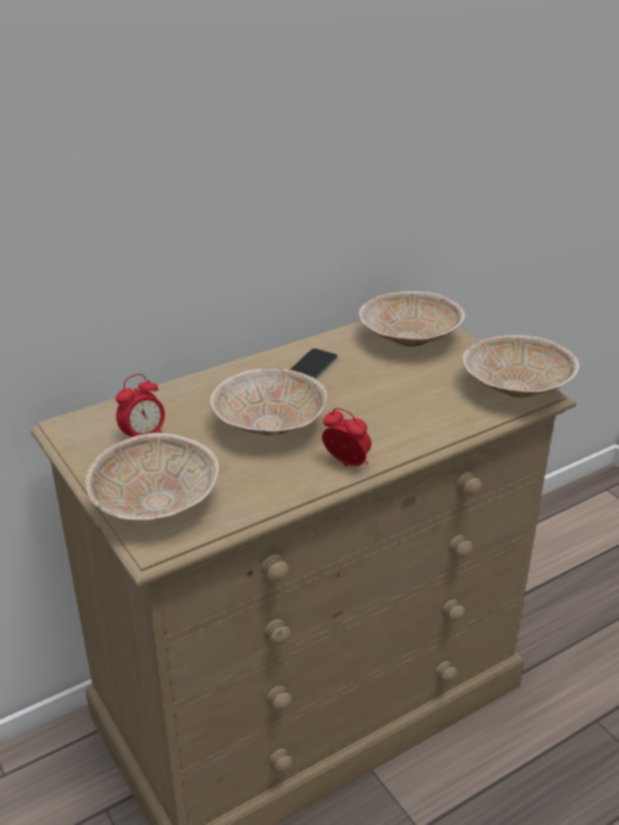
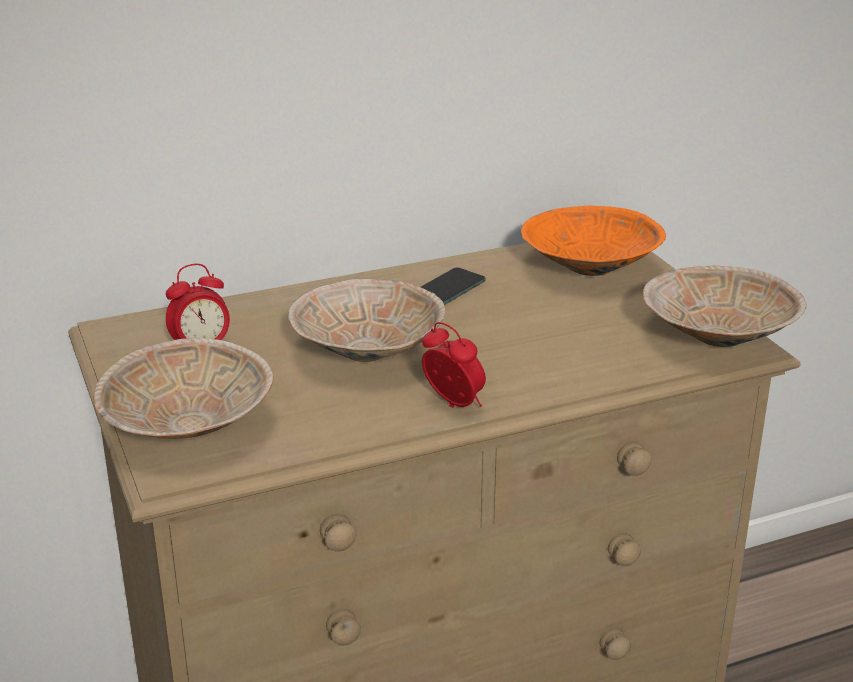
camera: 10 degrees right, 5 degrees down
beige bowl [358,291,465,347] -> orange bowl [521,206,666,276]

